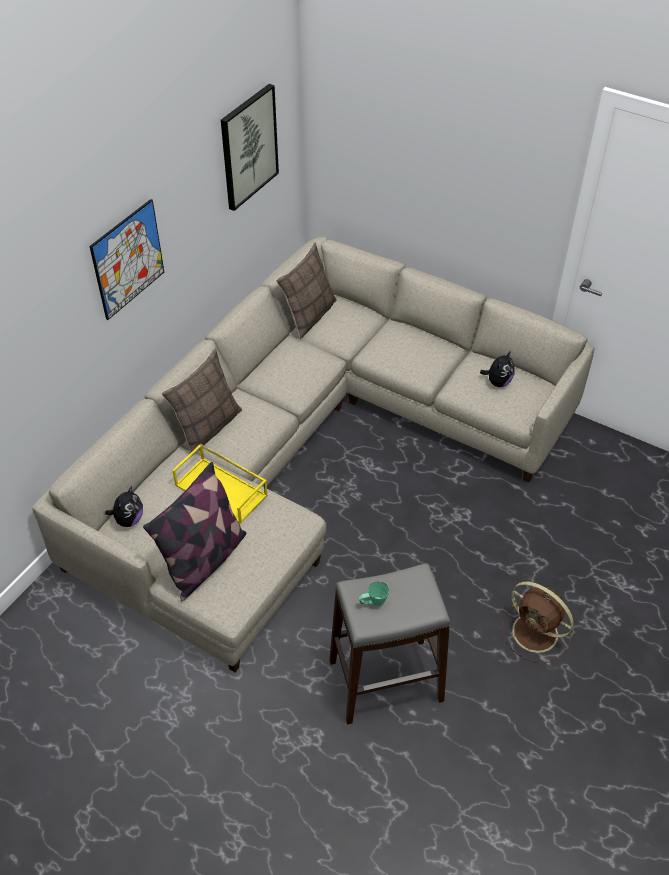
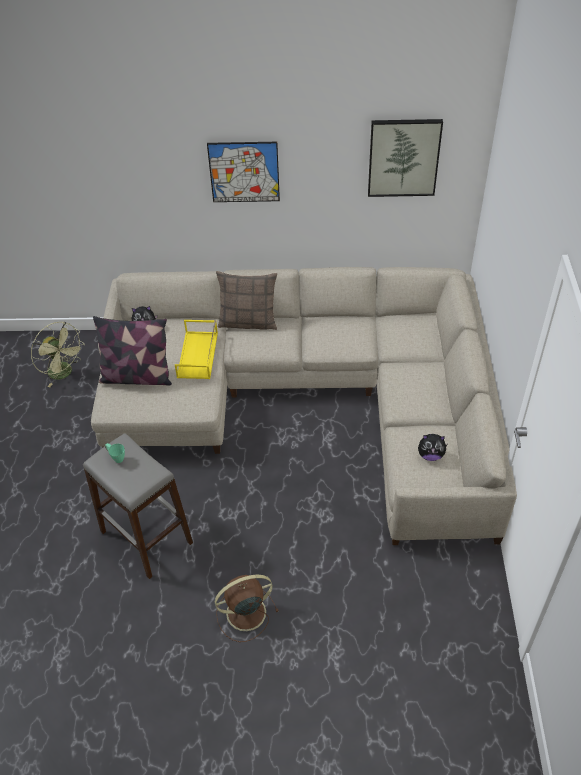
camera: 60 degrees right, 0 degrees up
pillow [276,242,337,339] -> none
brown fan [502,582,574,663] -> brown fan turned 60 degrees clockwise [215,575,279,642]
none -> green fan [31,321,85,387]

